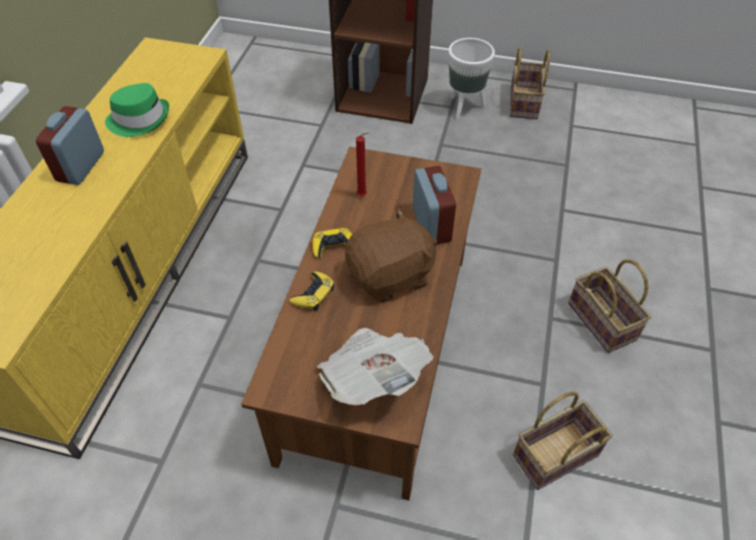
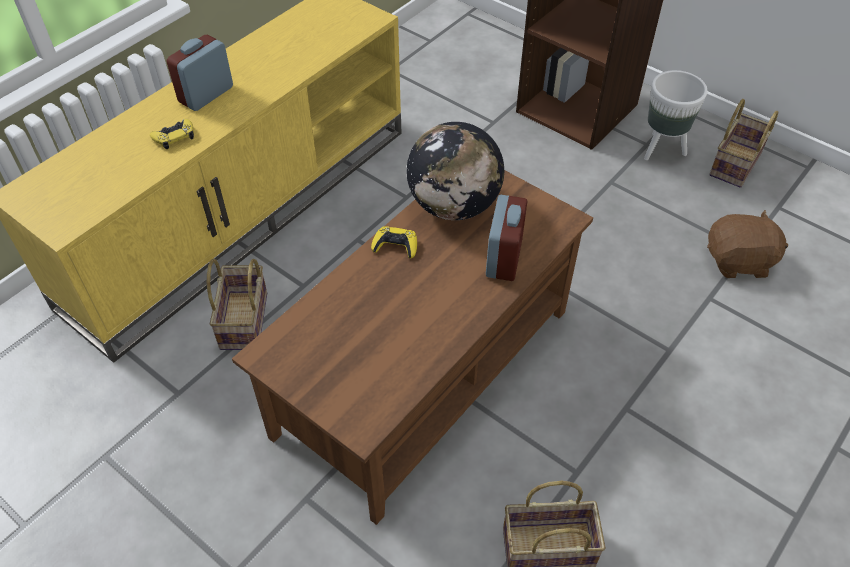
camera: 25 degrees right, 0 degrees up
green hat [105,83,169,137] -> none
yellow game controller [290,272,335,311] -> yellow game controller moved to [150,119,194,149]
newspaper [317,328,434,405] -> none
brown plush toy [345,208,437,302] -> brown plush toy moved to [707,210,788,278]
red candle [356,132,369,196] -> globe [406,122,504,220]
basket [568,259,651,353] -> basket moved to [207,259,267,350]

